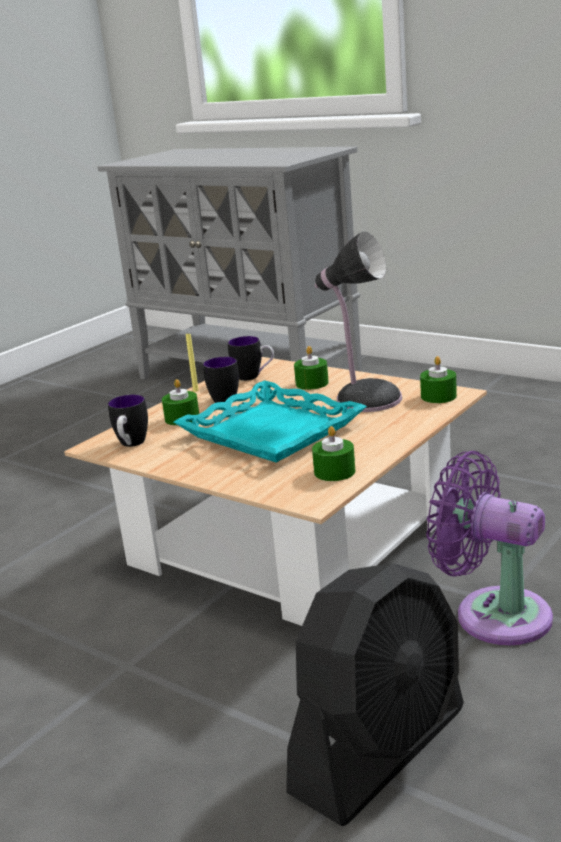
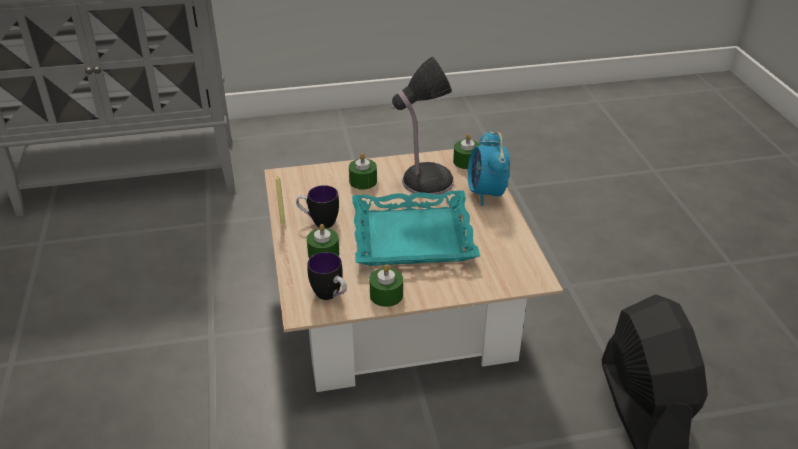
camera: 50 degrees left, 15 degrees up
mug [228,336,274,381] -> none
green candle [312,426,355,481] -> green candle moved to [369,264,403,307]
purple fan [426,451,553,645] -> none
none -> alarm clock [468,130,510,206]

